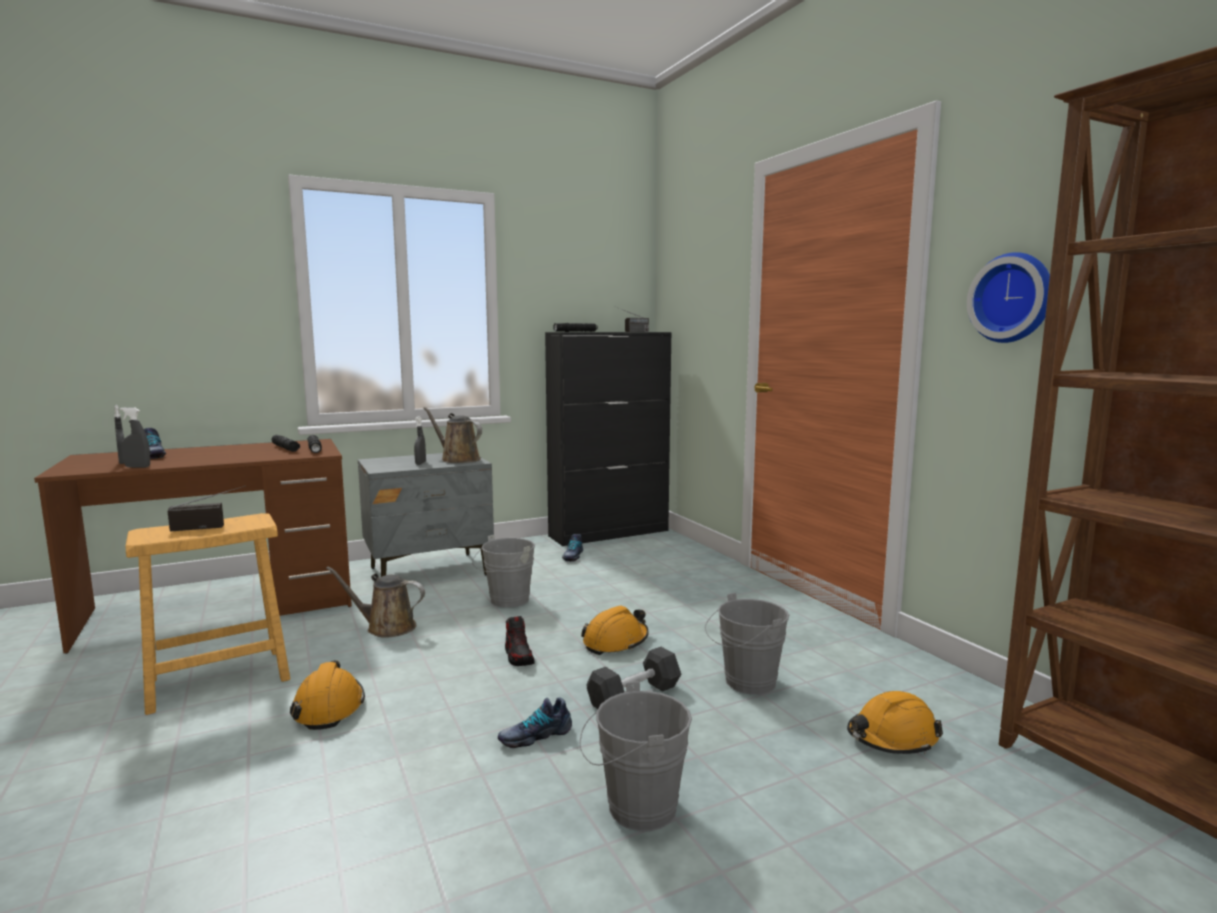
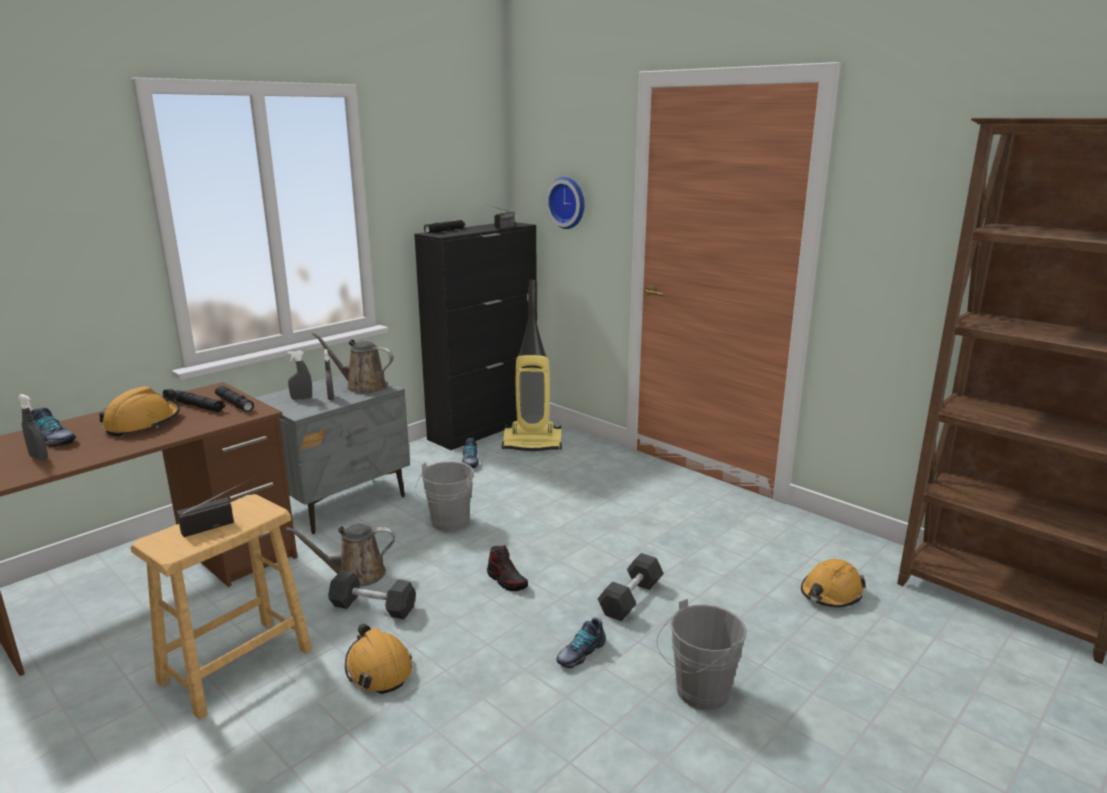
camera: 20 degrees left, 10 degrees up
grey spray bottle [120,407,150,468] -> grey spray bottle moved to [287,351,312,400]
orange hard hat [581,606,649,655] -> orange hard hat moved to [100,386,180,437]
grey bucket [705,593,789,695] -> none
wall clock [967,252,1050,343] -> wall clock moved to [546,177,585,229]
none -> grey dumbbell [328,570,416,619]
none -> vacuum cleaner [502,280,562,451]

